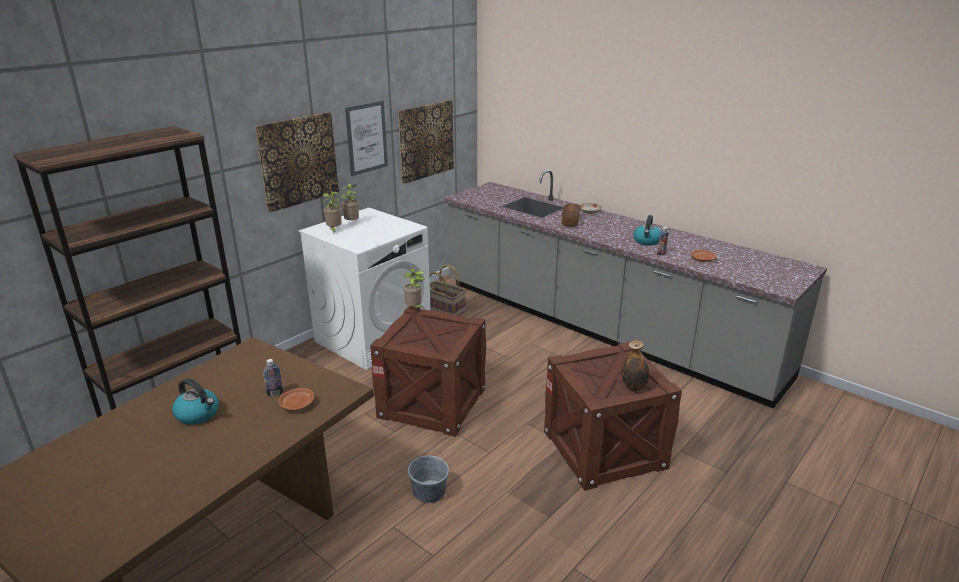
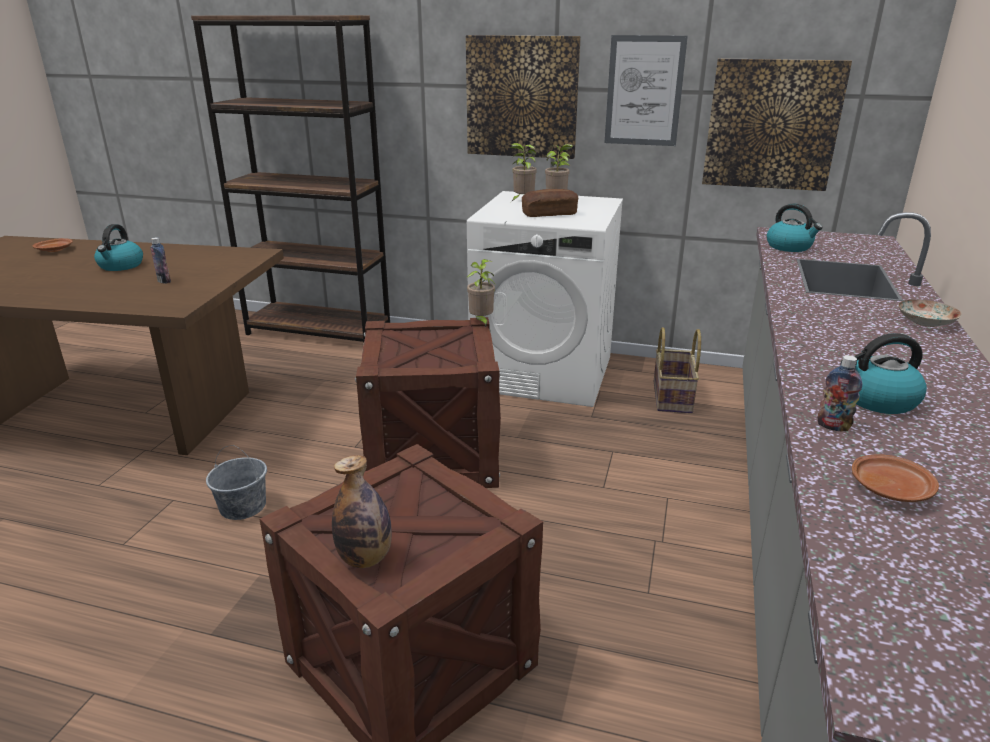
camera: 65 degrees right, 0 degrees up
brown plate [278,388,315,410] -> brown plate moved to [33,238,73,252]
bread [562,204,581,227] -> bread moved to [522,189,578,217]
none -> kettle [767,203,823,252]

